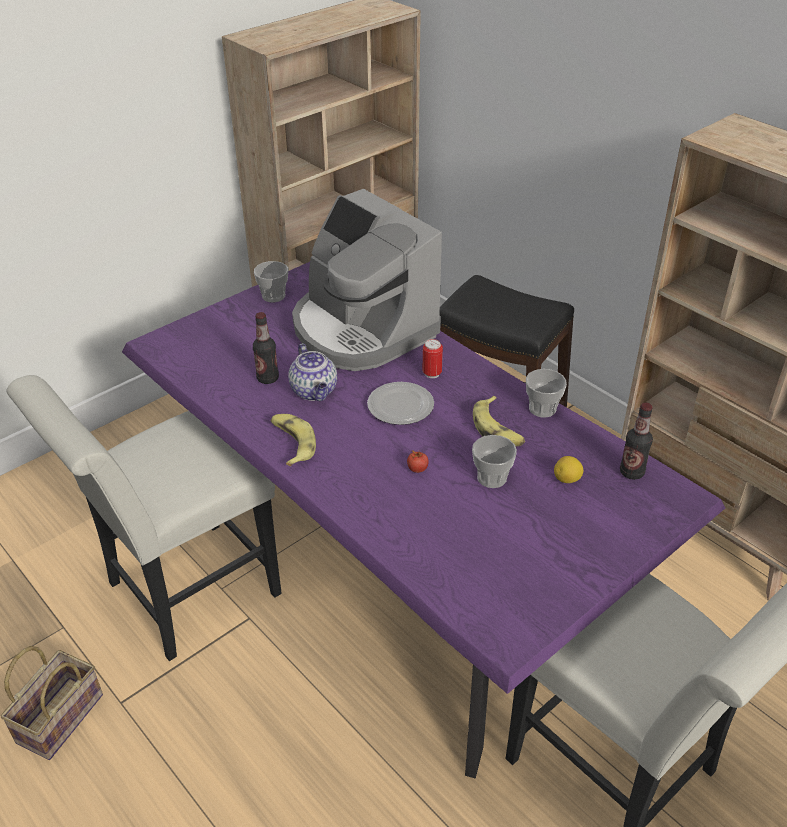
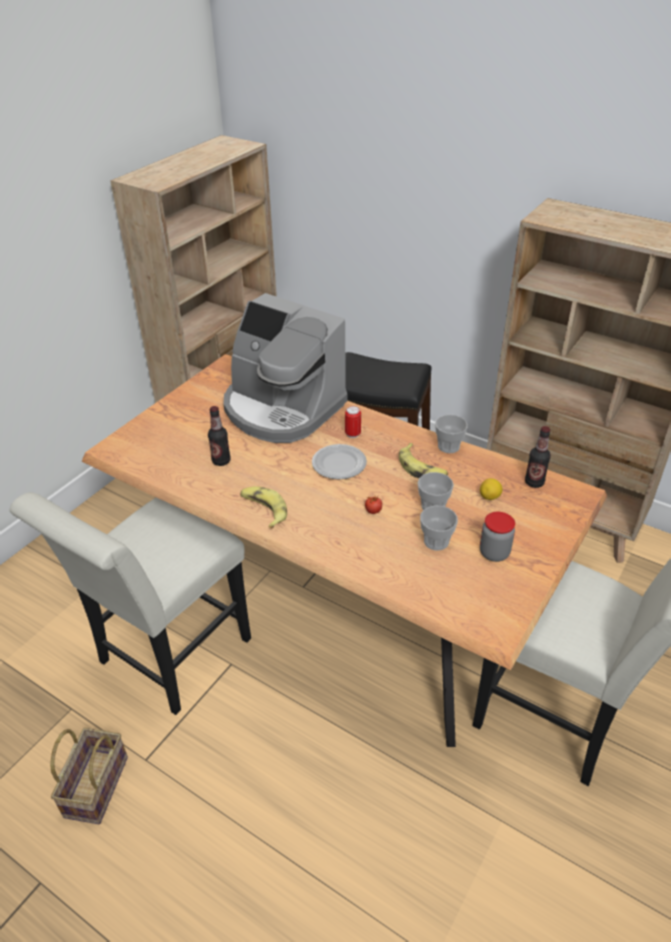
camera: 15 degrees left, 0 degrees up
purple dining table [122,262,725,779] -> brown dining table [82,354,607,747]
cup [254,261,289,302] -> cup moved to [420,506,458,551]
teapot [288,343,337,401] -> none
none -> jar [480,512,515,562]

